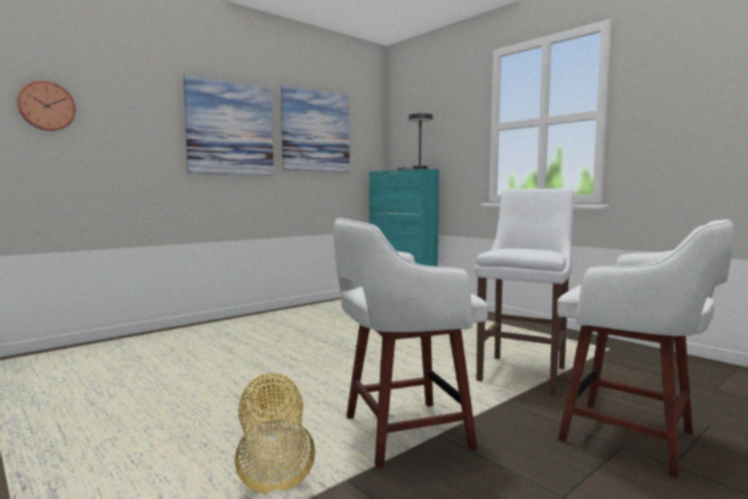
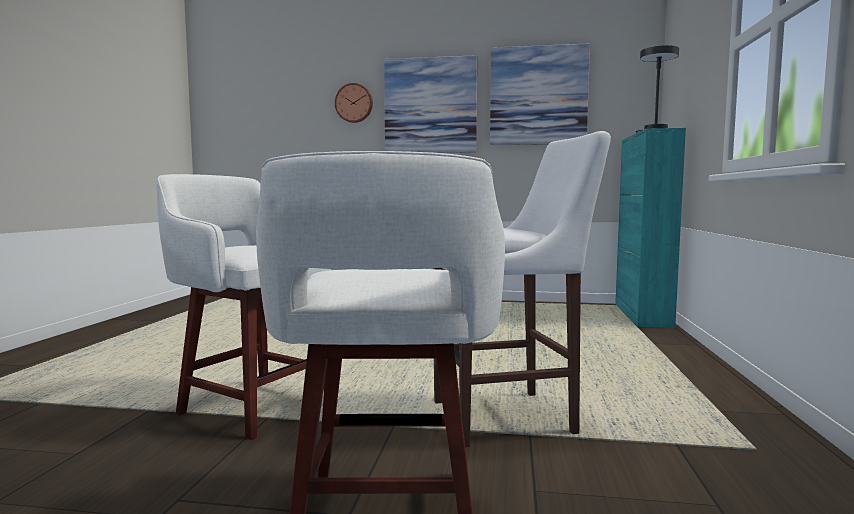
camera: 50 degrees right, 0 degrees up
wall clock [17,80,76,131] -> wall clock moved to [335,83,373,123]
basket [235,373,315,494] -> none

